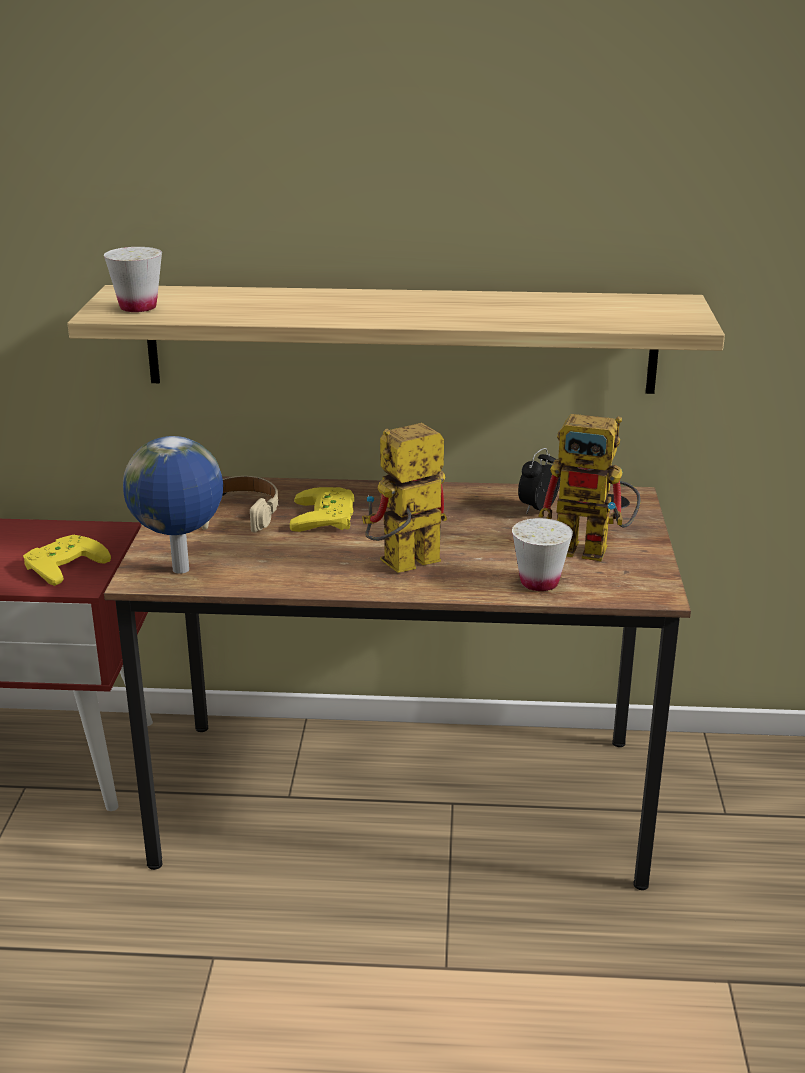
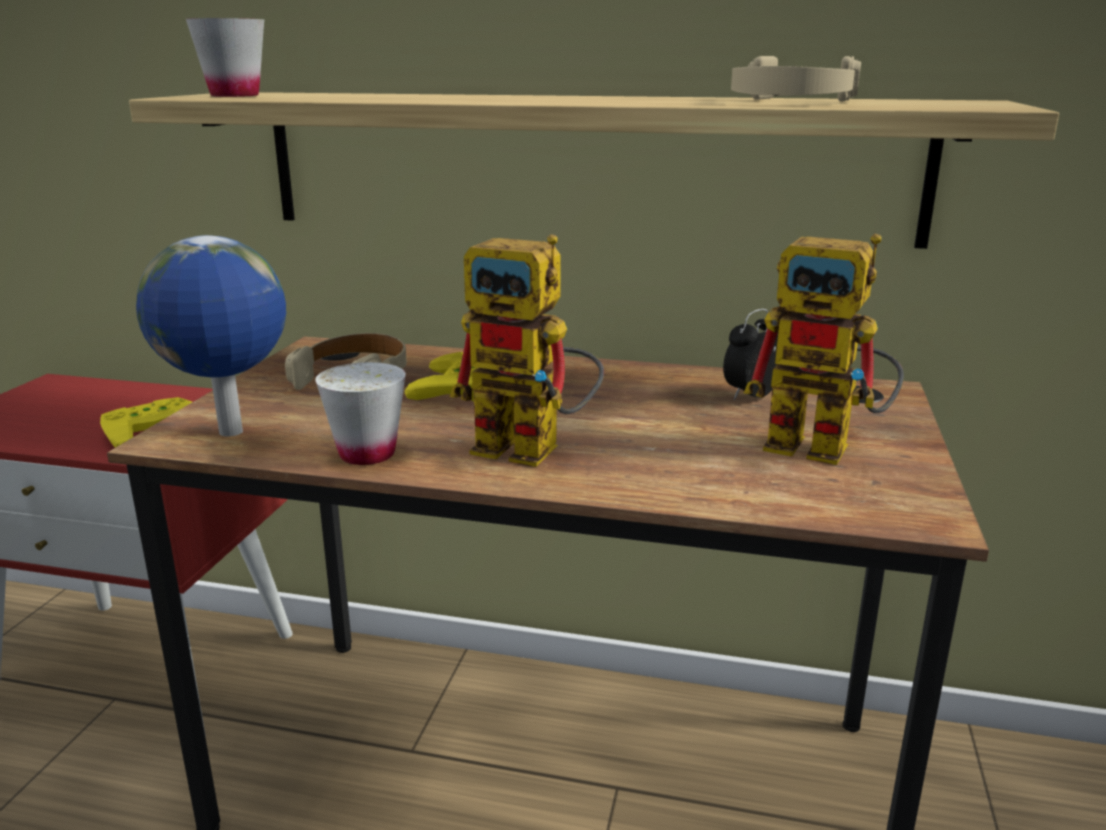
camera: 10 degrees right, 5 degrees down
toy robot [362,423,447,573] -> toy robot turned 135 degrees counterclockwise [450,234,604,467]
white cup [512,518,573,591] -> white cup moved to [315,362,406,465]
none -> beige headphones [731,56,861,102]

